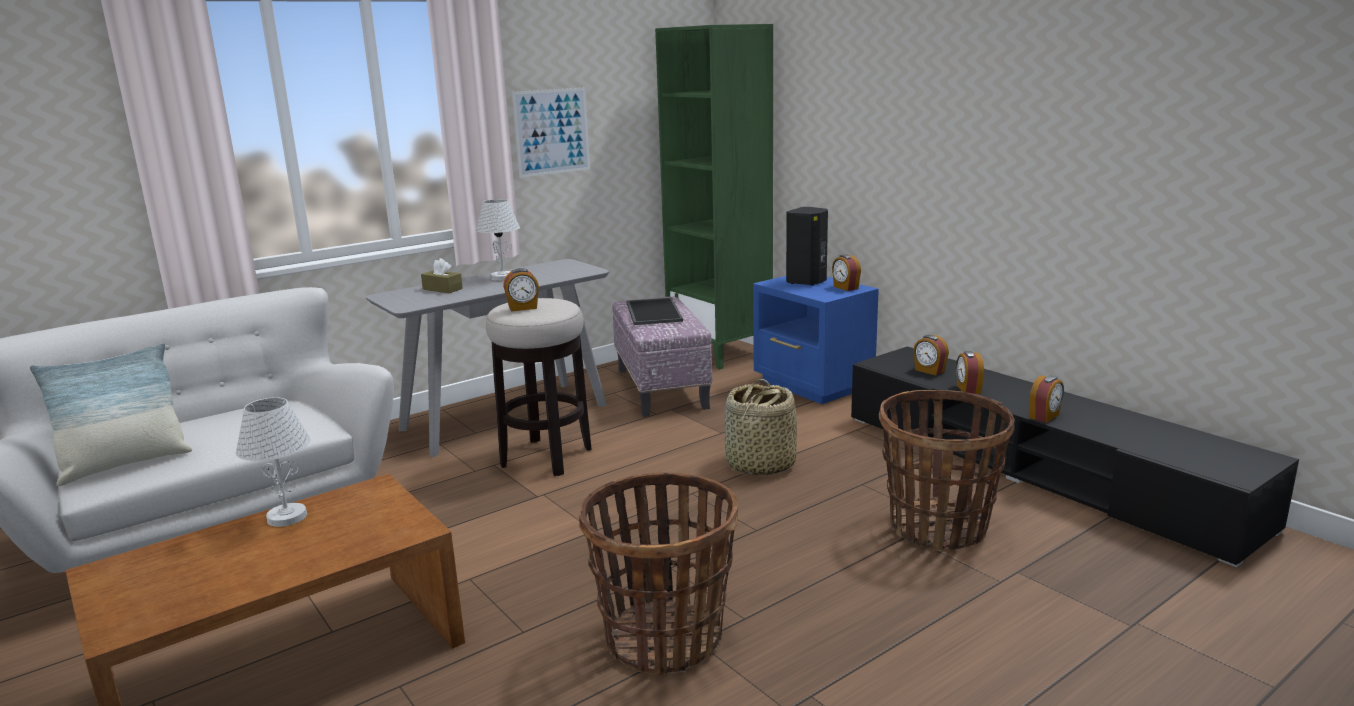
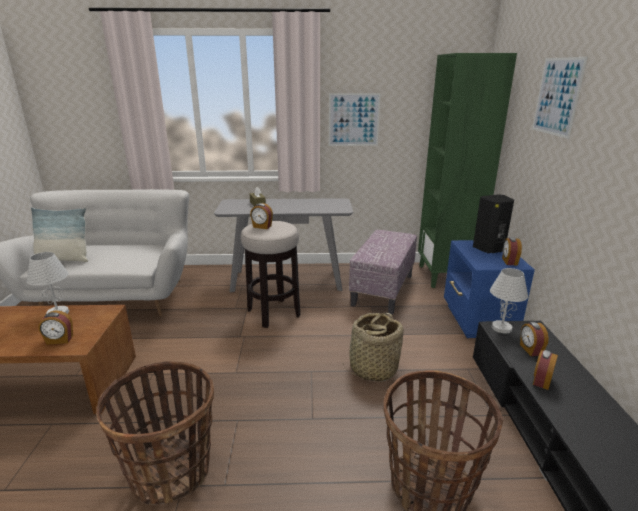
camera: 35 degrees right, 5 degrees up
white table lamp [476,199,520,281] -> white table lamp moved to [490,268,528,334]
tray [626,297,683,325] -> none
alarm clock [1029,375,1064,423] -> alarm clock moved to [38,310,73,345]
none -> picture [532,57,588,139]

